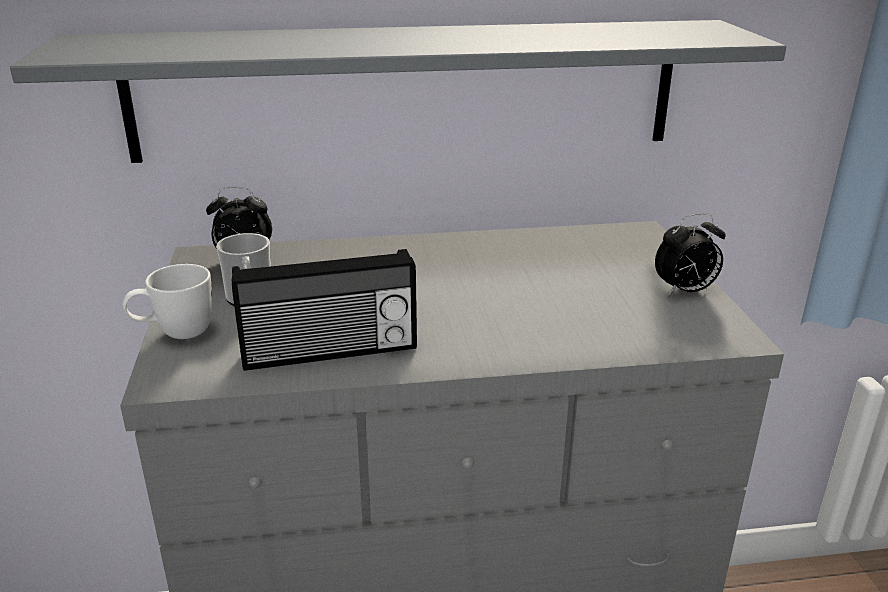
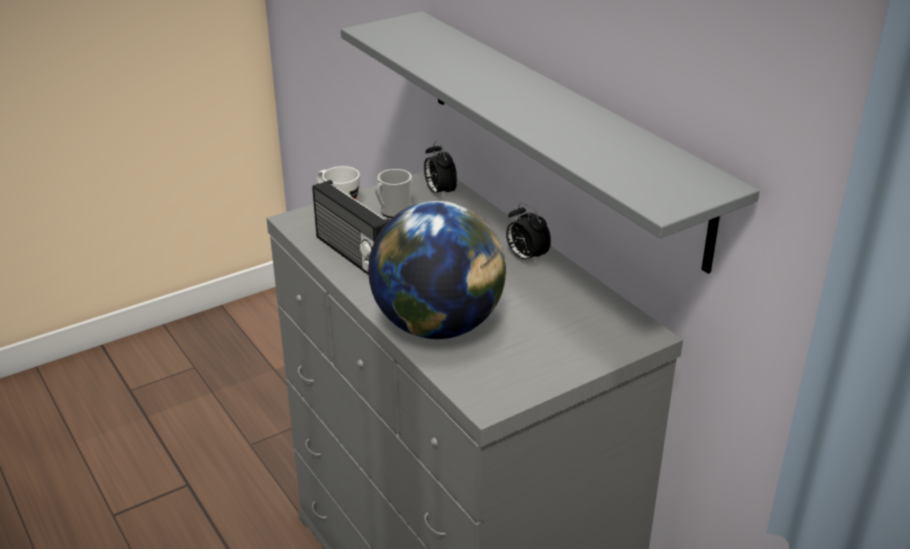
camera: 65 degrees right, 5 degrees up
alarm clock [655,213,726,296] -> alarm clock moved to [506,203,551,265]
none -> globe [368,201,506,339]

